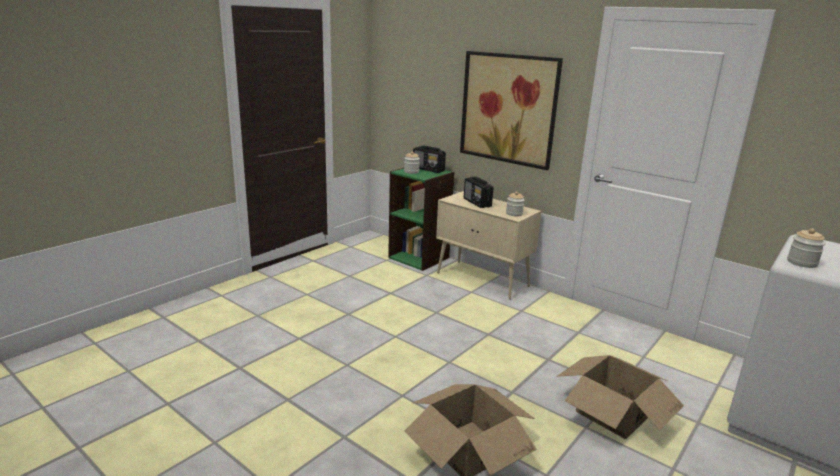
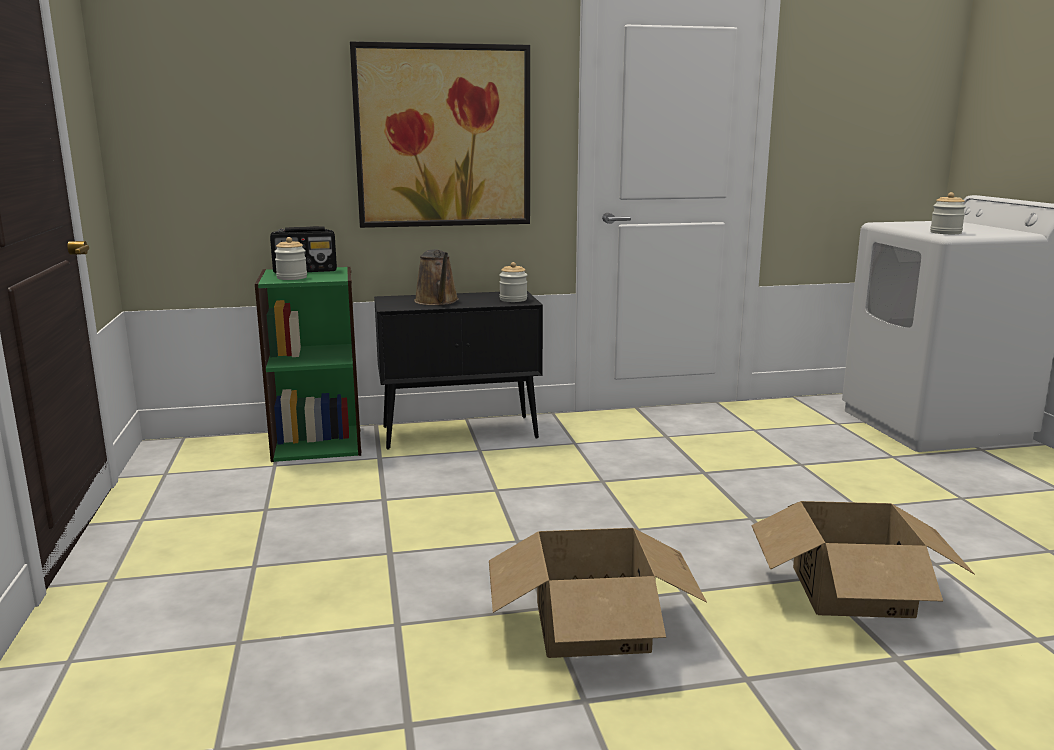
camera: 50 degrees left, 5 degrees down
beige cabinet [436,191,542,300] -> black cabinet [374,291,543,449]
radio [464,177,493,208] -> brown watering can [414,249,459,305]
cardboard box [556,355,684,439] -> cardboard box moved to [489,528,707,658]

